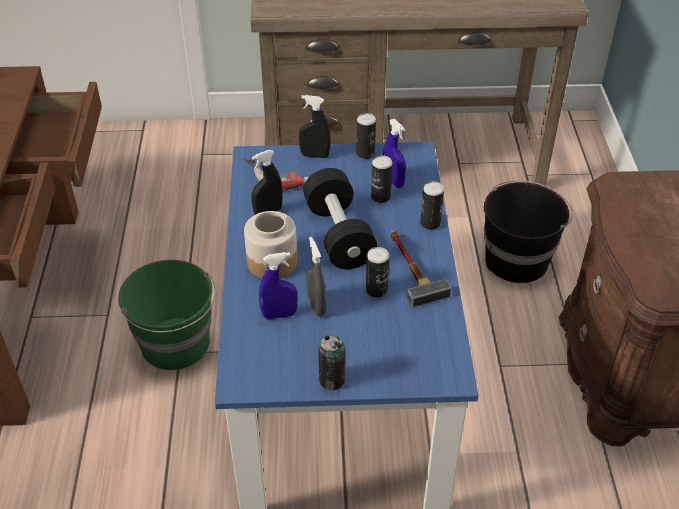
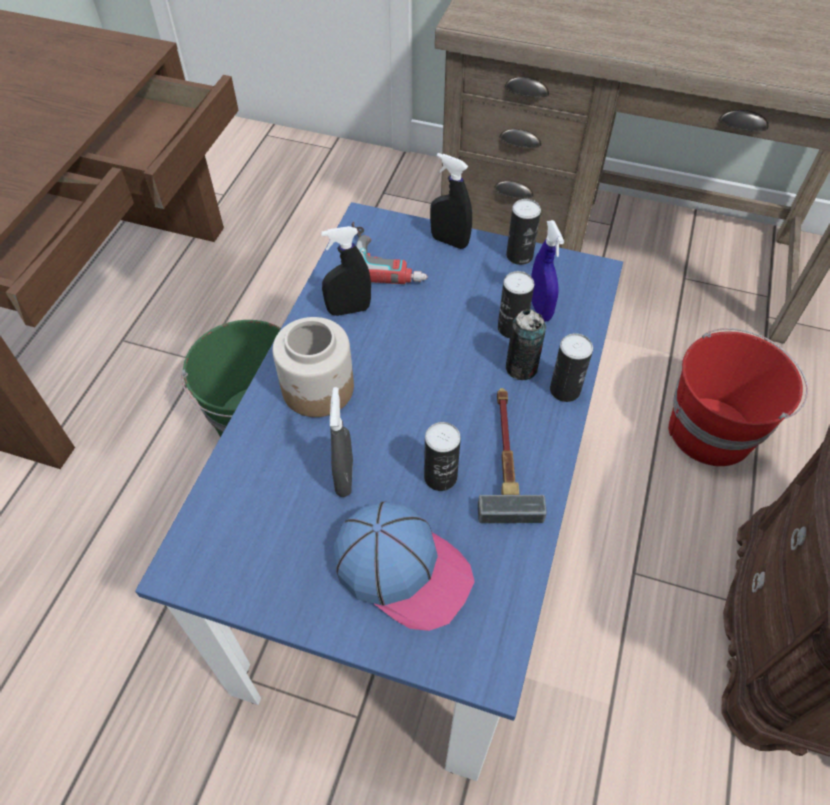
camera: 20 degrees right, 10 degrees up
blue spray bottle [259,252,298,319] -> none
black dumbbell [303,168,377,269] -> none
can [318,335,345,390] -> can moved to [506,309,546,380]
black bucket [484,180,573,283] -> red bucket [668,328,808,466]
none -> cap [333,502,475,631]

